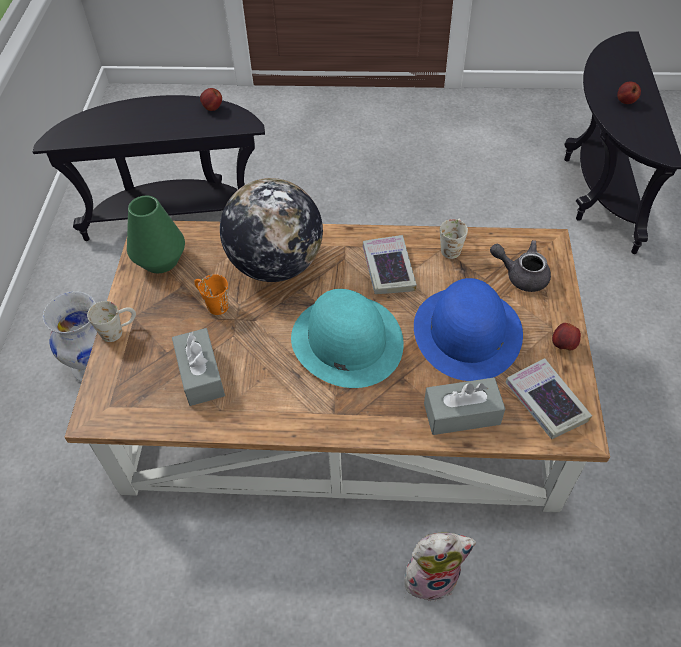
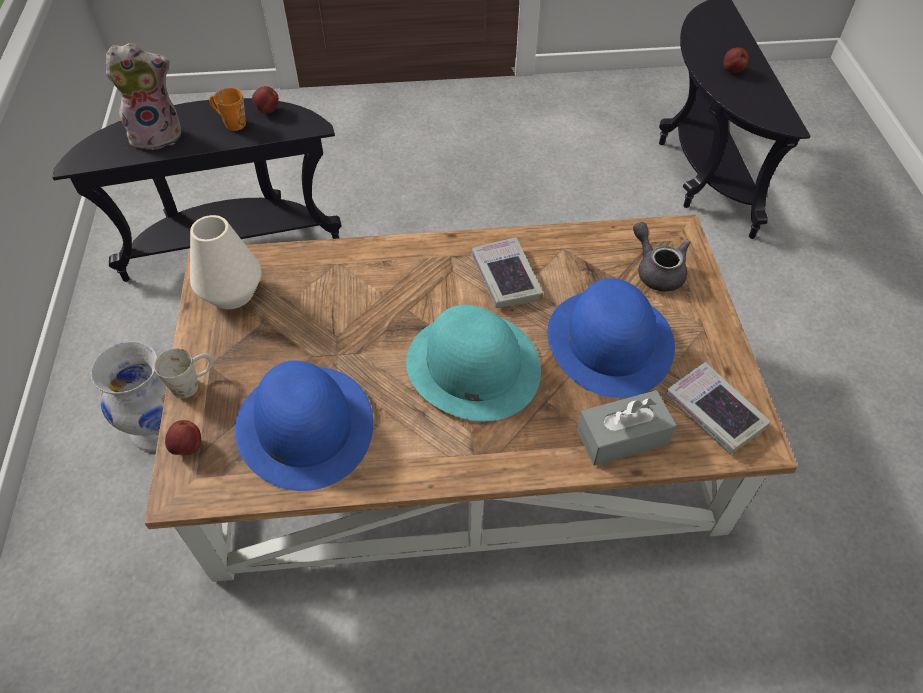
camera: 10 degrees left, 0 degrees up
green vase [127,196,185,273] -> white vase [190,215,262,309]
grey tissue box [172,328,225,406] -> blue hat [234,360,373,491]
orange mug [194,274,229,315] -> orange mug moved to [209,88,246,131]
globe [220,178,323,282] -> none
plush toy [404,533,476,604] -> plush toy moved to [106,43,181,150]
white mug [440,218,468,259] -> none
grey teapot [490,240,551,292] -> grey teapot turned 45 degrees clockwise [633,222,690,292]
apple [552,323,581,350] -> apple moved to [165,420,201,455]

